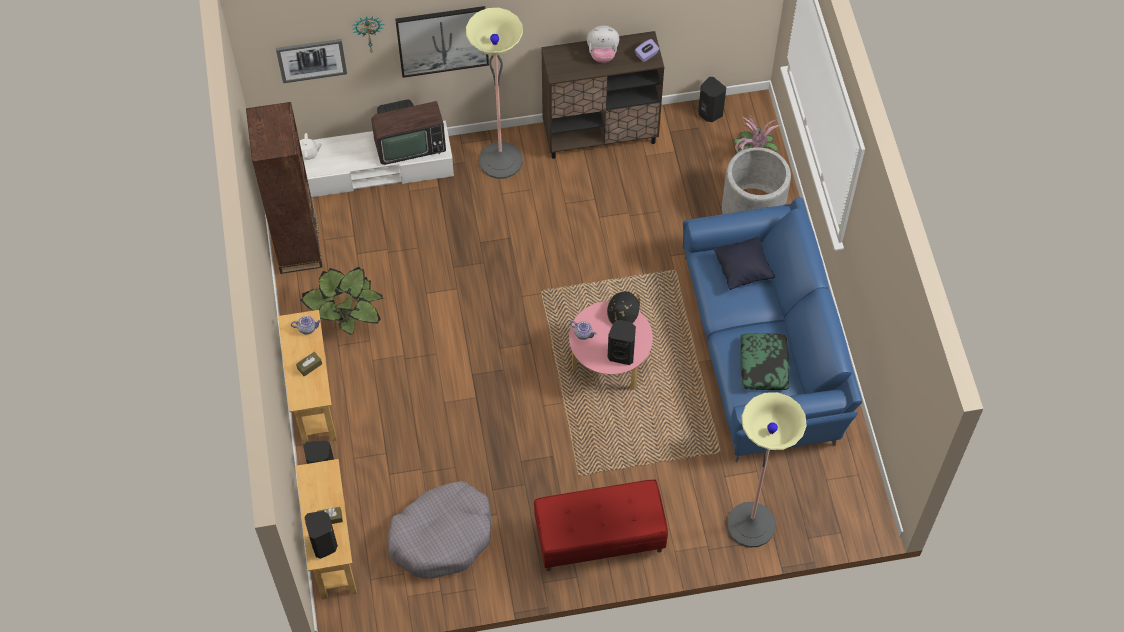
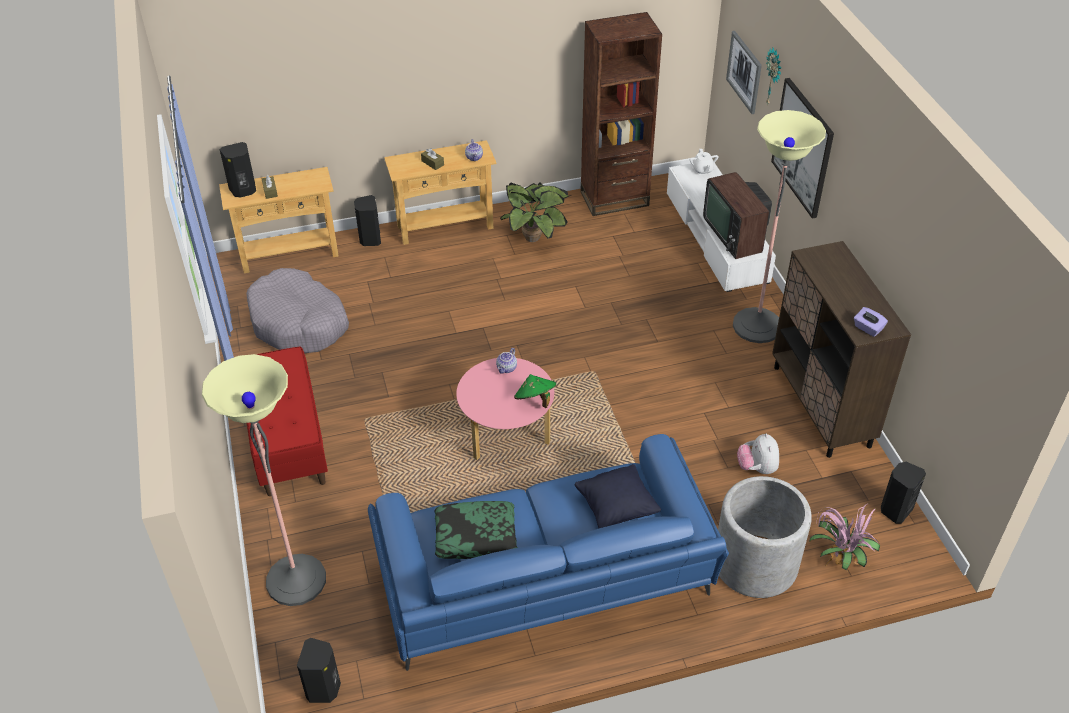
camera: 85 degrees right, 15 degrees down
plush toy [587,25,619,63] -> plush toy moved to [737,433,779,474]
black hat [607,291,640,325] -> green hat [514,374,556,408]
black speaker [608,320,636,365] -> black speaker moved to [297,638,341,703]

